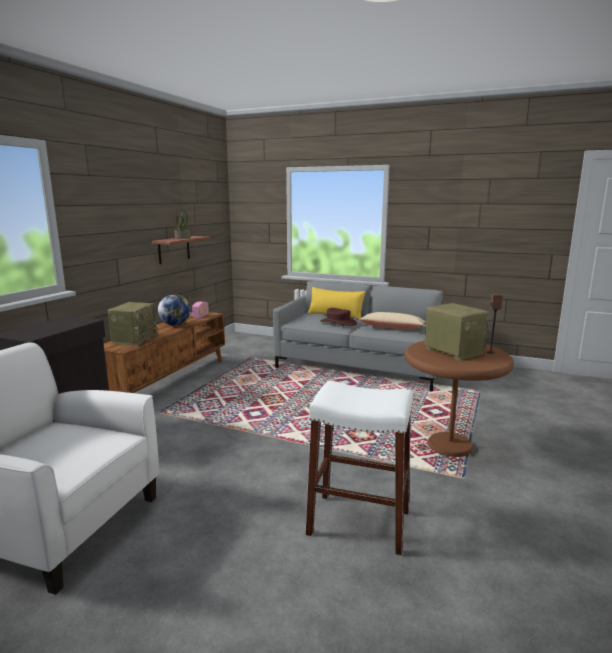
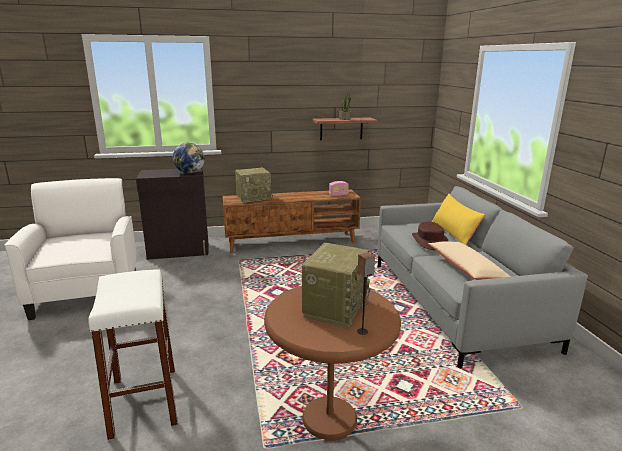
camera: 55 degrees right, 5 degrees up
globe [158,294,191,326] -> globe moved to [173,143,205,174]

